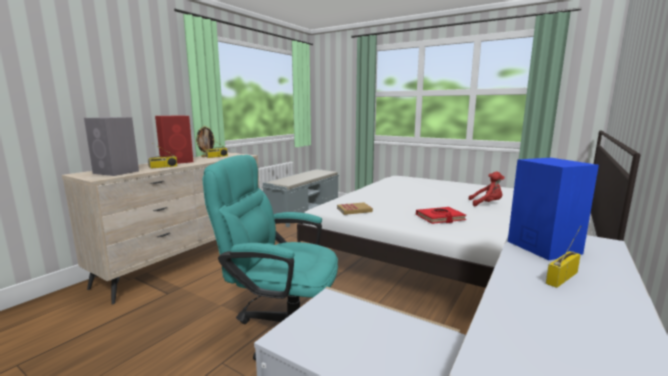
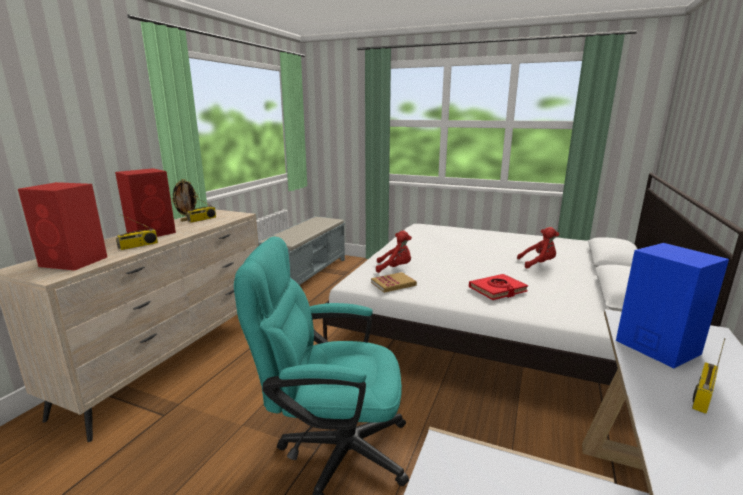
camera: 10 degrees left, 5 degrees up
grey speaker [84,117,139,176] -> red speaker [18,182,107,270]
none -> red plush toy [376,230,412,273]

